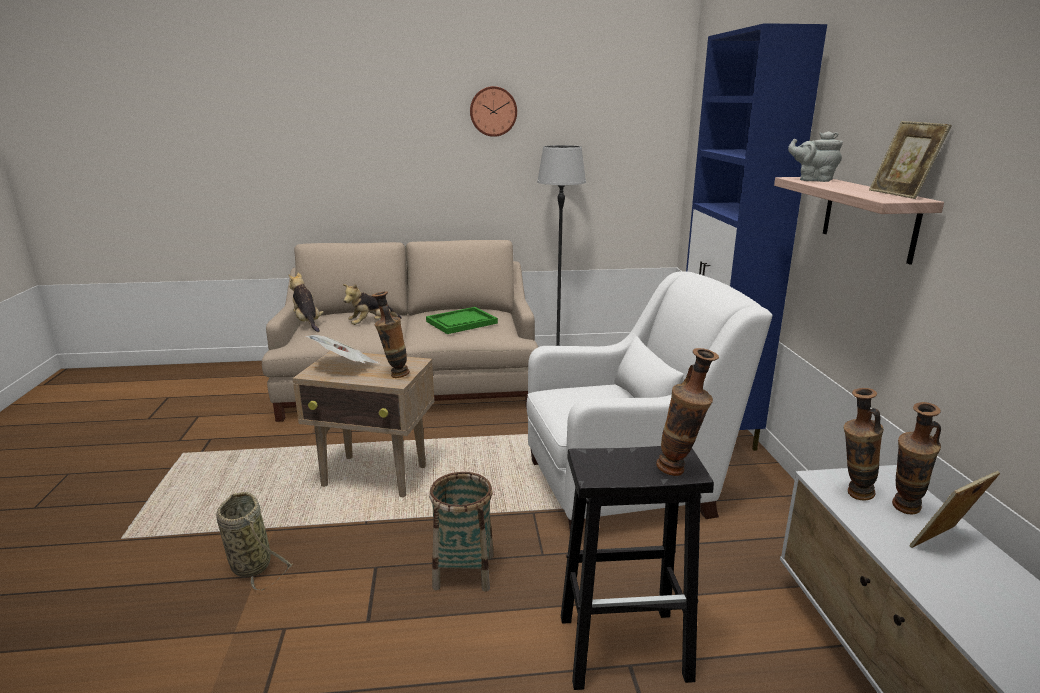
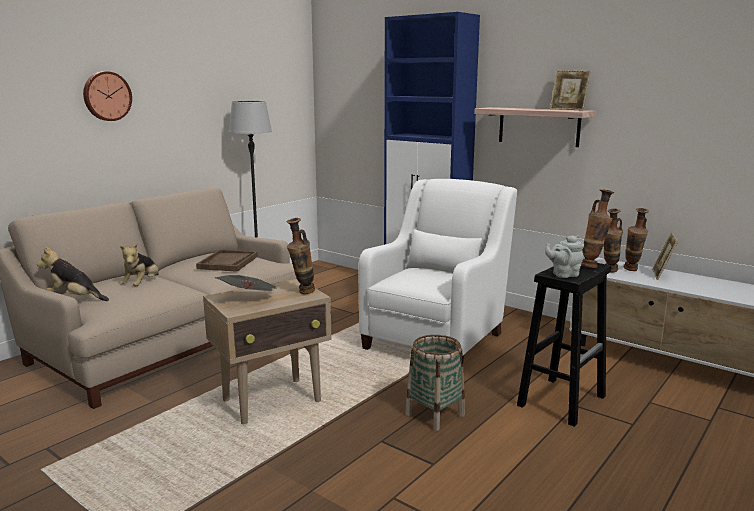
camera: 45 degrees left, 5 degrees down
basket [216,492,292,591] -> none
green tray [426,307,498,334] -> brown tray [196,249,258,272]
wall clock [470,86,517,137] -> wall clock moved to [83,71,132,121]
grey teapot [788,131,843,182] -> grey teapot moved to [545,235,584,278]

